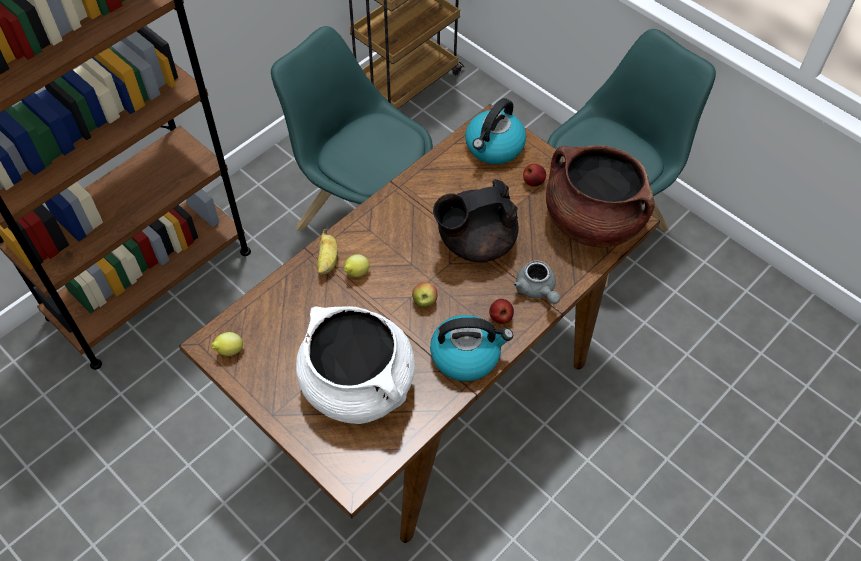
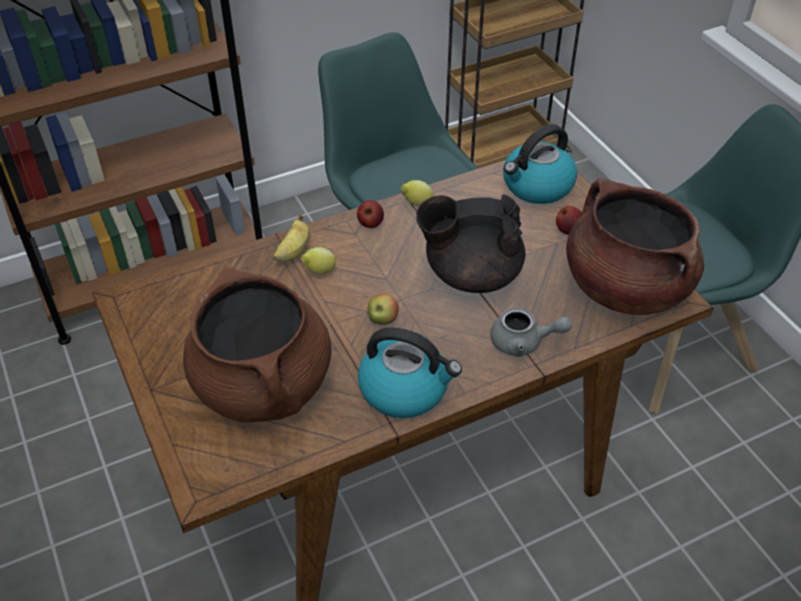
camera: 20 degrees right, 10 degrees down
lemon [211,332,243,356] -> lemon moved to [401,180,433,206]
white cooking pot [296,306,415,424] -> brown cooking pot [183,268,331,423]
apple [489,299,514,324] -> apple moved to [357,200,384,228]
grey teapot [513,260,560,304] -> grey teapot turned 75 degrees counterclockwise [490,307,572,357]

